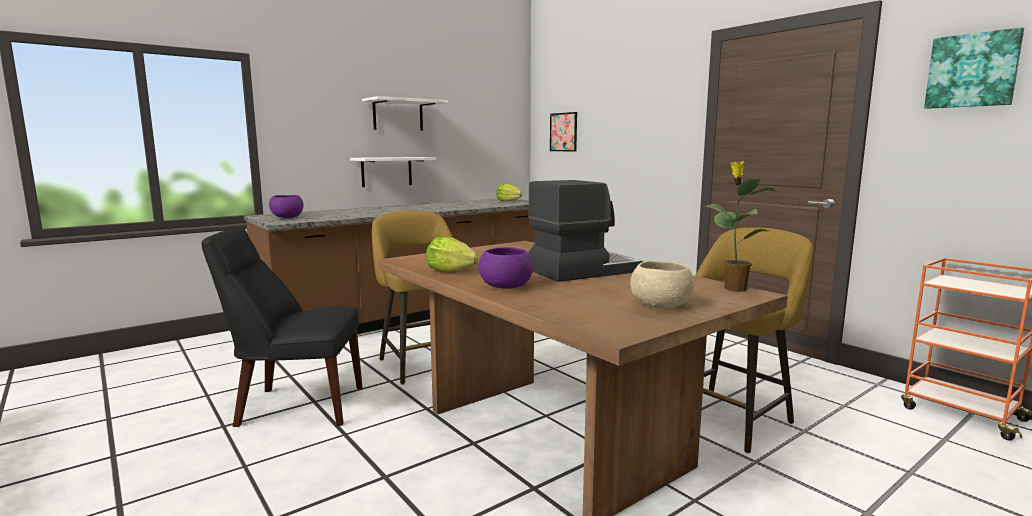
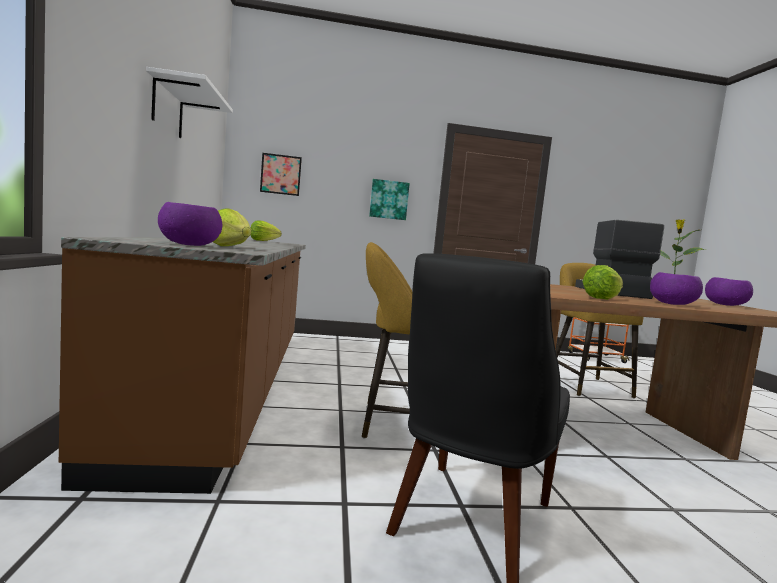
camera: 60 degrees left, 5 degrees down
white shelf [350,157,437,187] -> none
beige bowl [630,261,694,308] -> purple bowl [705,277,753,306]
picture [924,27,1024,109] -> picture moved to [369,179,410,220]
none -> lettuce [213,208,251,246]

